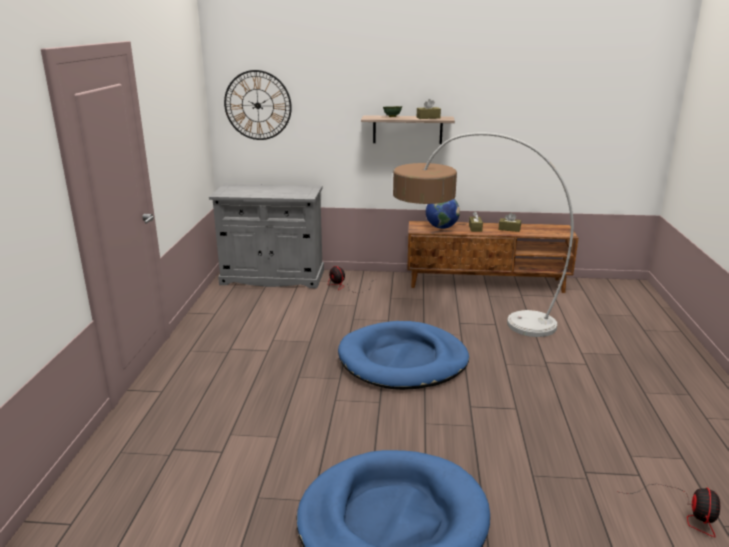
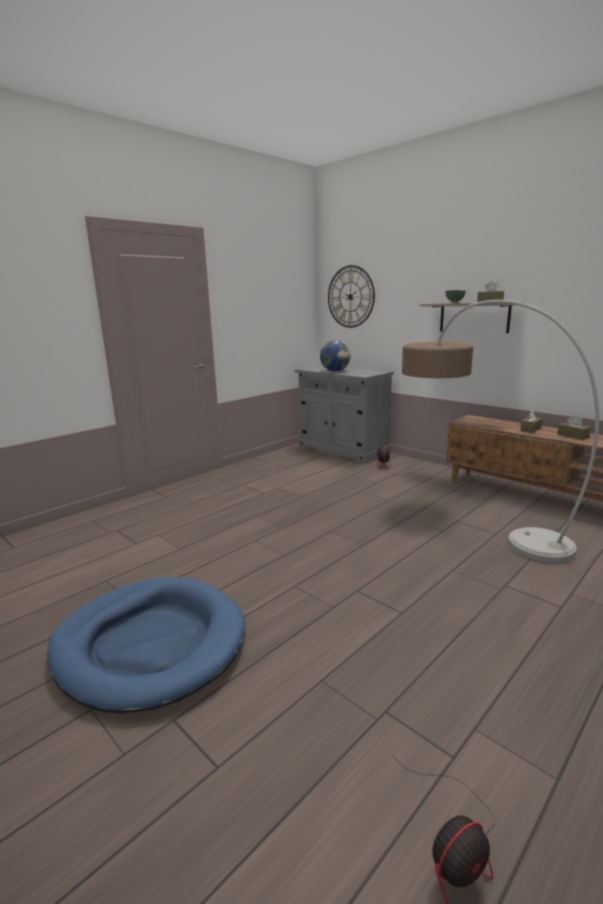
camera: 40 degrees right, 5 degrees down
blue dog bed [338,321,469,390] -> none
globe [426,199,460,229] -> globe moved to [320,341,350,371]

